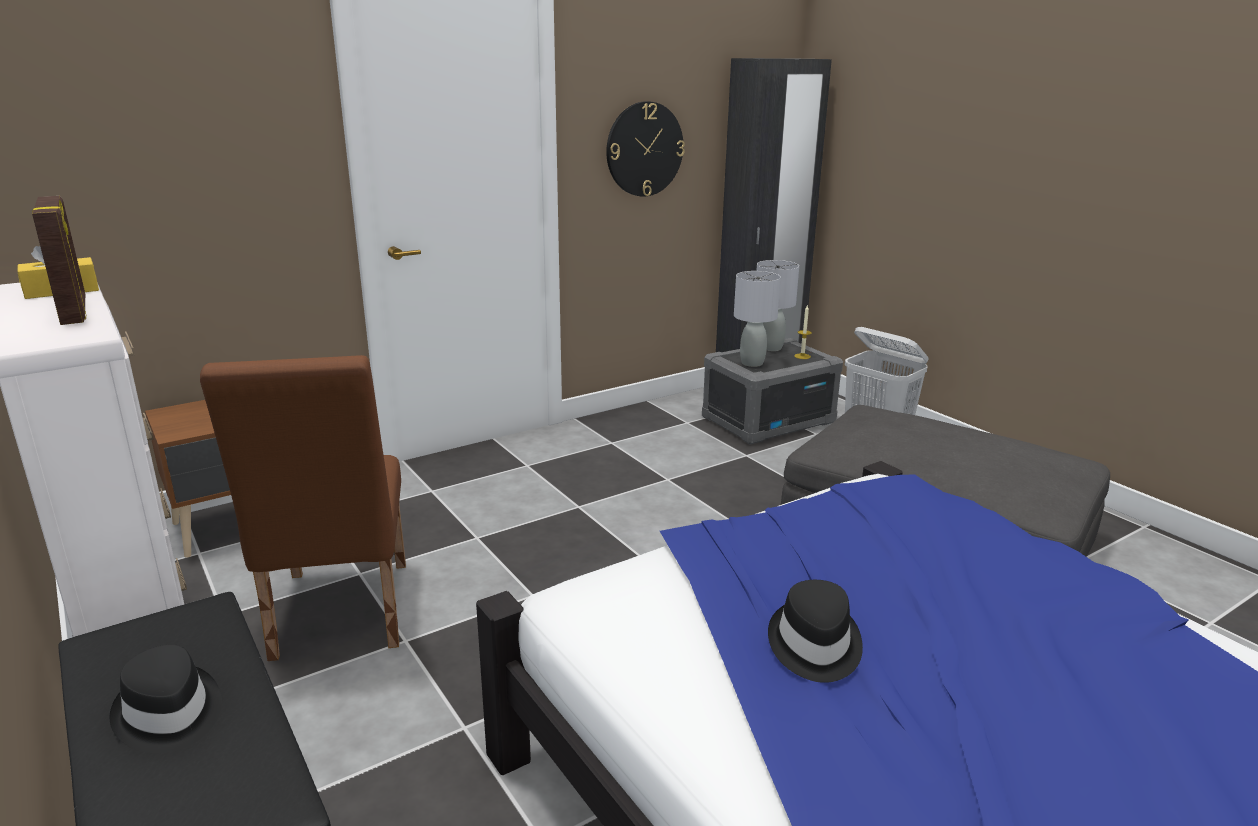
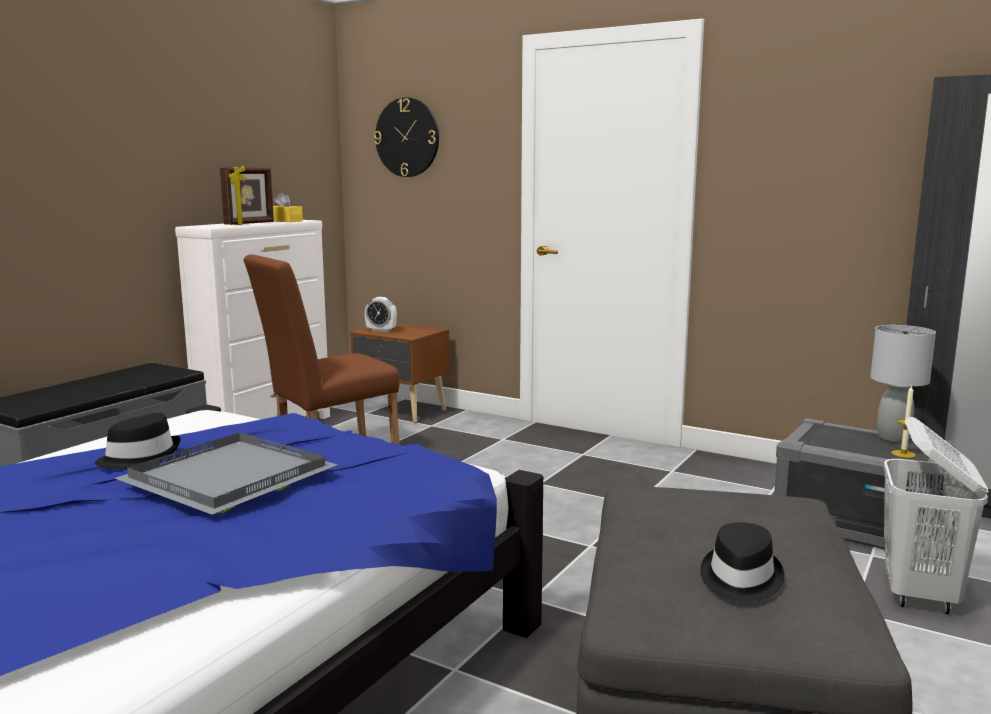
camera: 65 degrees right, 10 degrees down
black hat [110,644,222,753] -> black hat moved to [700,522,785,602]
wall clock [606,101,685,197] -> wall clock moved to [374,97,439,177]
grey table lamp [734,271,781,367] -> none
none -> grey tray [114,432,337,515]
none -> alarm clock [365,297,397,332]

